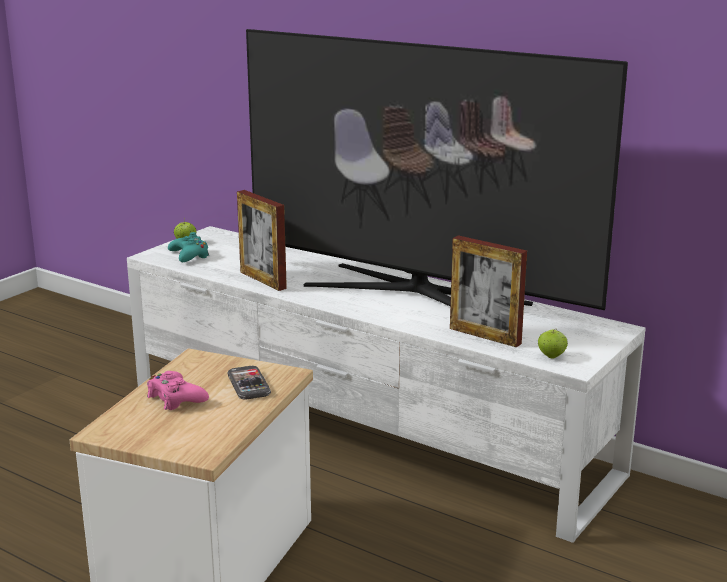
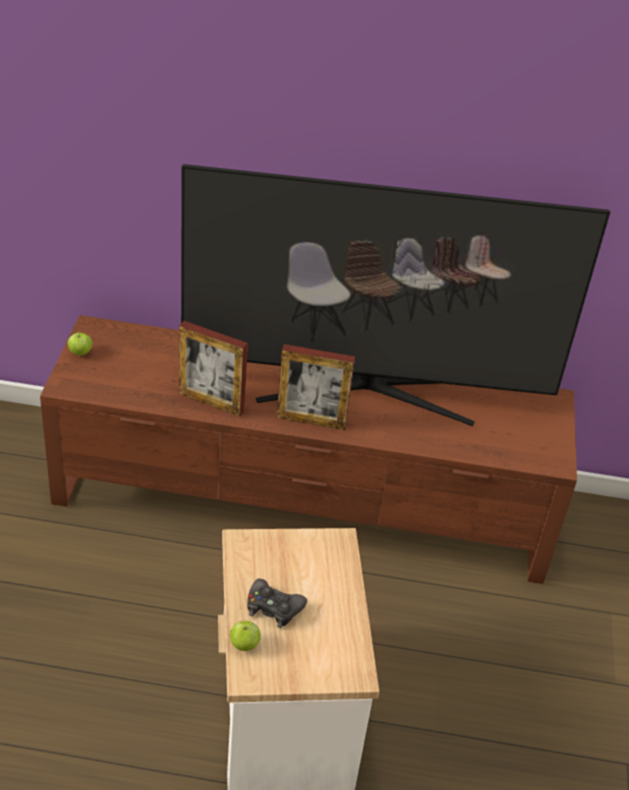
camera: 30 degrees left, 20 degrees up
white tv stand [127,226,646,543] -> brown tv stand [40,315,577,584]
pink game controller [147,371,209,410] -> black game controller [247,578,307,628]
turquoise game controller [168,232,210,262] -> none
phone [227,366,271,400] -> none
picture frame [450,235,527,347] -> picture frame moved to [277,344,355,430]
apple [538,329,568,358] -> apple moved to [229,621,261,651]

